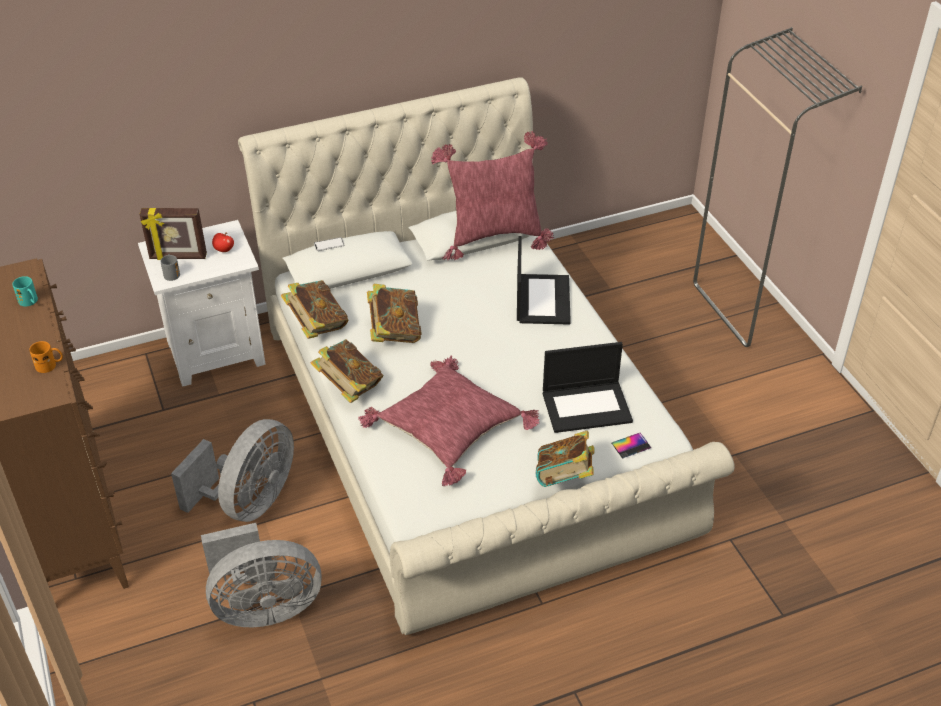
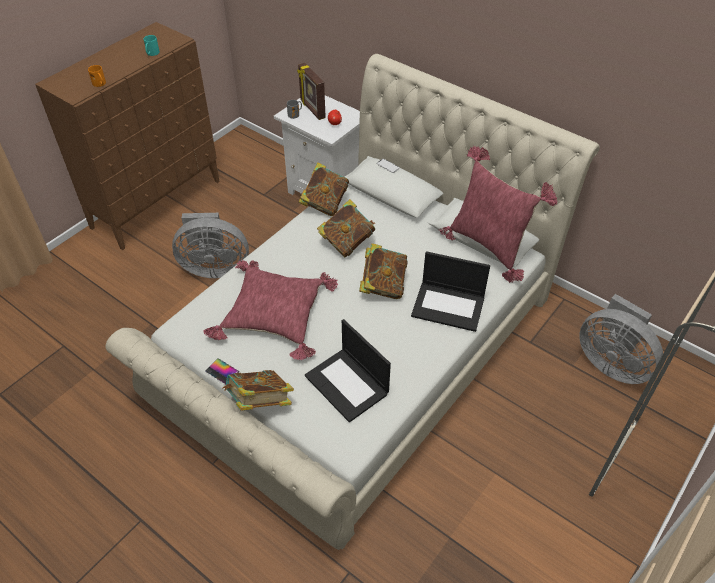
camera: 60 degrees right, 5 degrees up
grey fan [201,523,321,627] -> grey fan moved to [579,294,663,384]
book [311,339,383,403] -> book moved to [359,243,408,299]
laptop [517,236,571,325] -> laptop turned 45 degrees clockwise [411,251,490,332]
phone [612,433,651,459] -> phone moved to [205,358,239,384]

